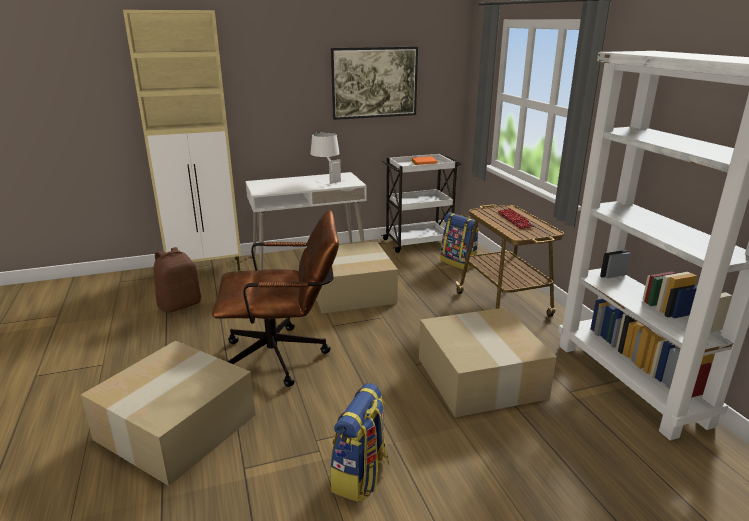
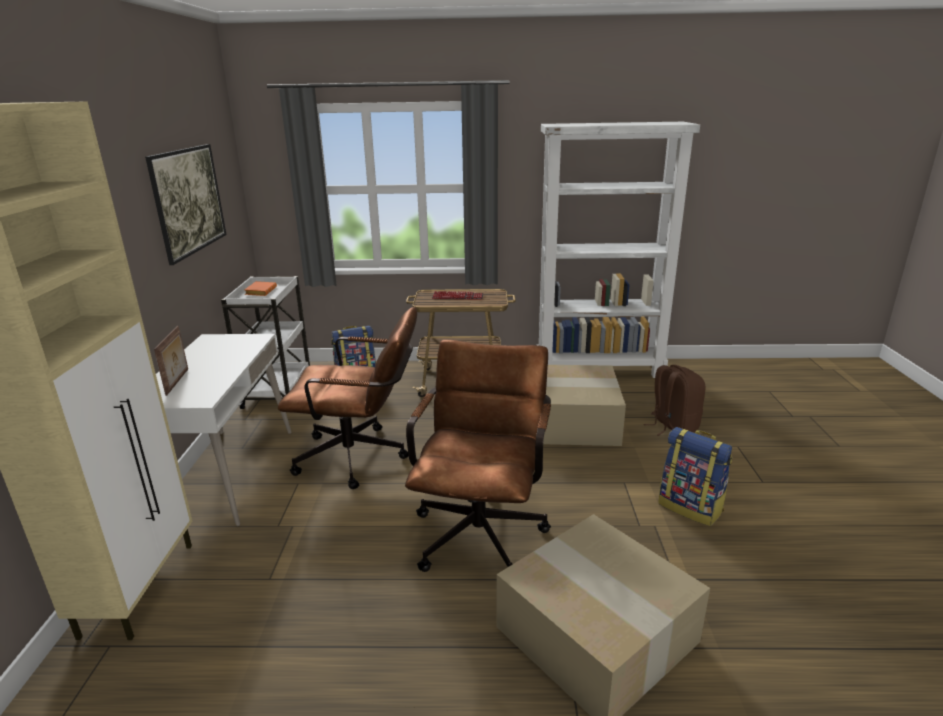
camera: 70 degrees left, 0 degrees up
brown backpack [153,247,201,313] -> brown backpack moved to [644,365,705,436]
white table lamp [310,132,345,185] -> none
cardboard box [316,241,398,314] -> brown office chair [278,307,417,489]
none -> picture frame [154,326,188,396]

